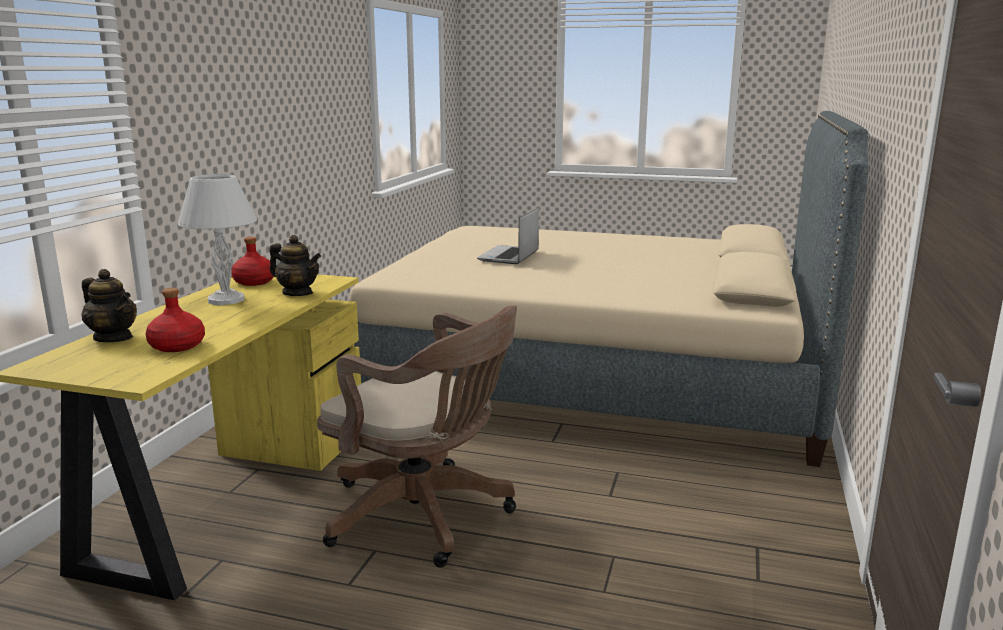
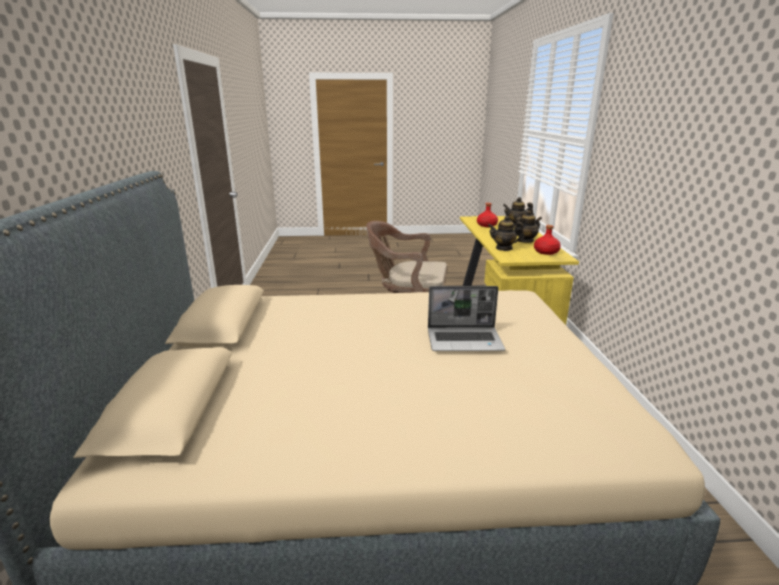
camera: 160 degrees right, 5 degrees up
white table lamp [178,174,257,305] -> teapot [514,210,542,243]
laptop [477,208,539,264] -> laptop turned 90 degrees clockwise [428,286,505,351]

